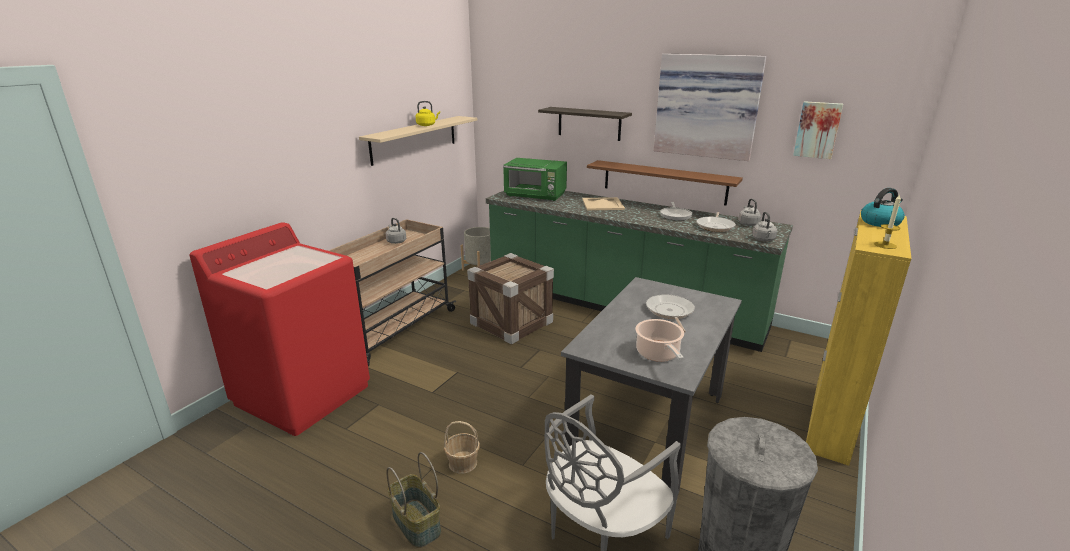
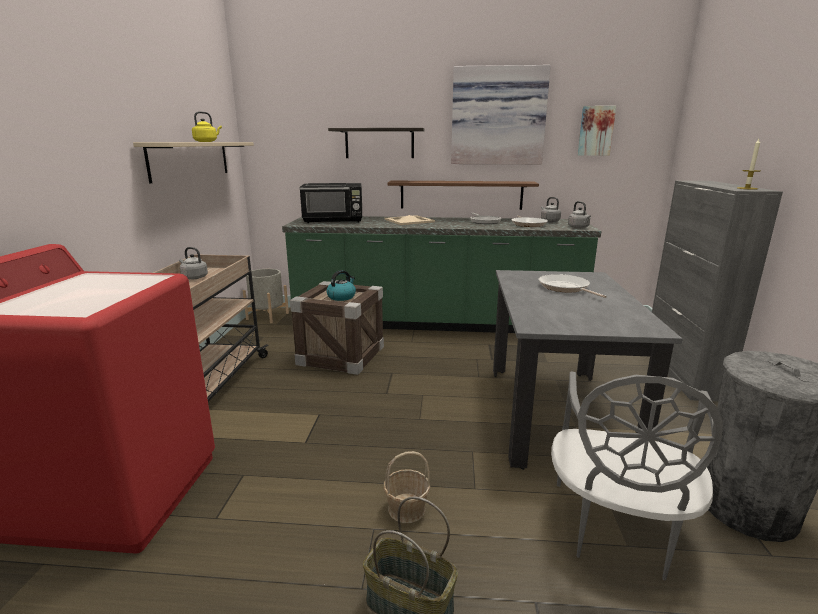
camera: 25 degrees left, 5 degrees down
green microwave [503,158,567,201] -> black microwave [299,183,362,223]
cooking pot [635,319,684,362] -> none
yellow cabinet [806,211,911,466] -> grey cabinet [652,181,783,401]
kettle [861,188,905,227] -> kettle moved to [326,270,356,301]

